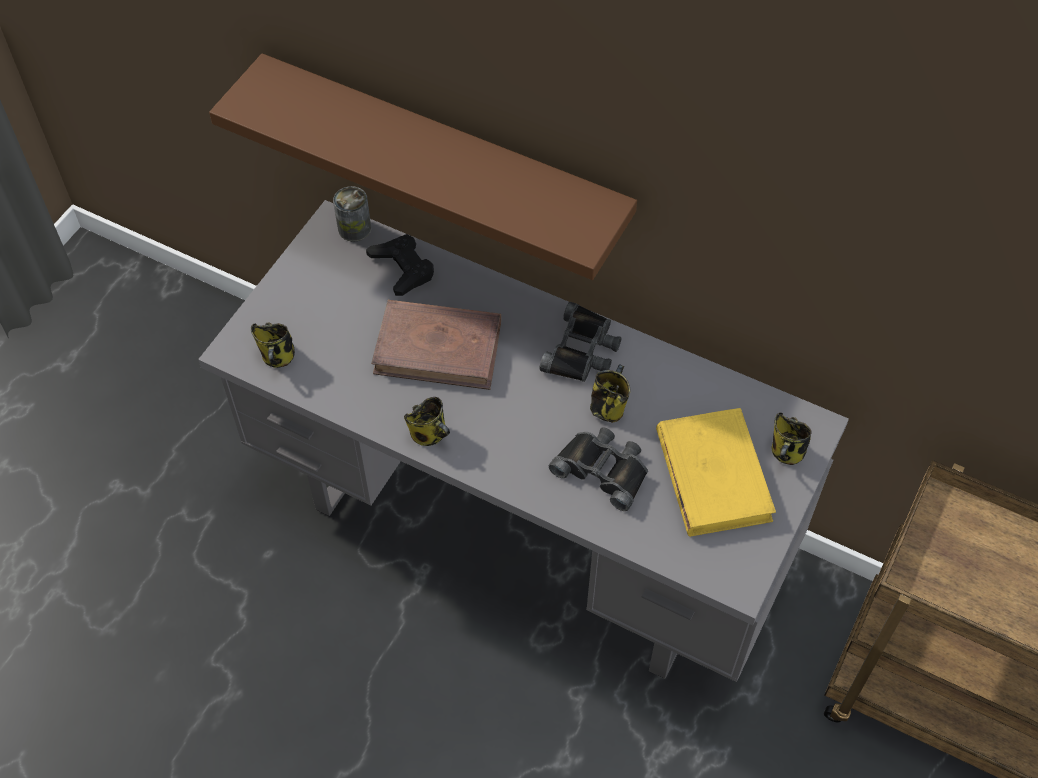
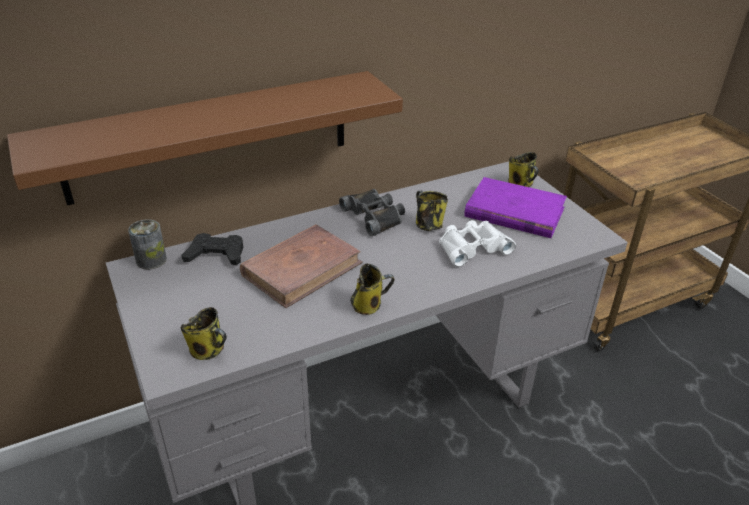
camera: 55 degrees left, 20 degrees down
black binoculars [549,427,648,511] -> white binoculars [439,220,516,267]
yellow book [656,408,776,537] -> purple book [465,177,567,238]

